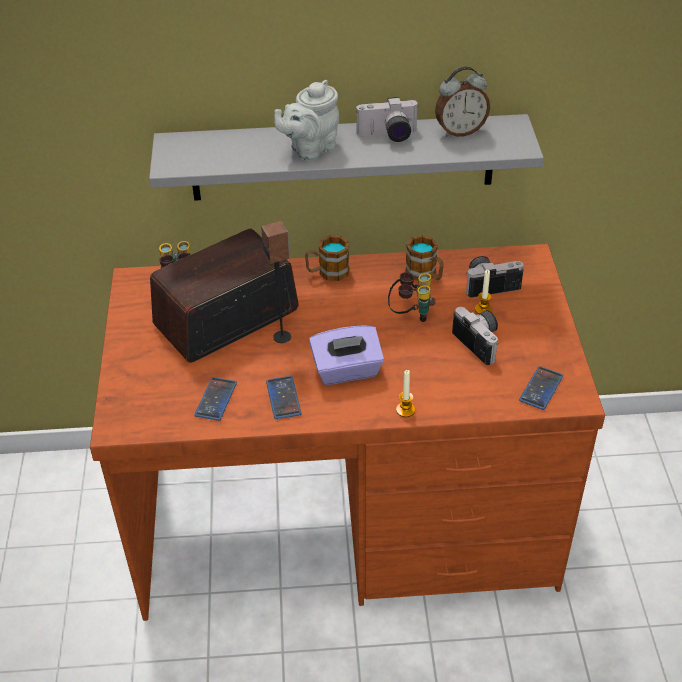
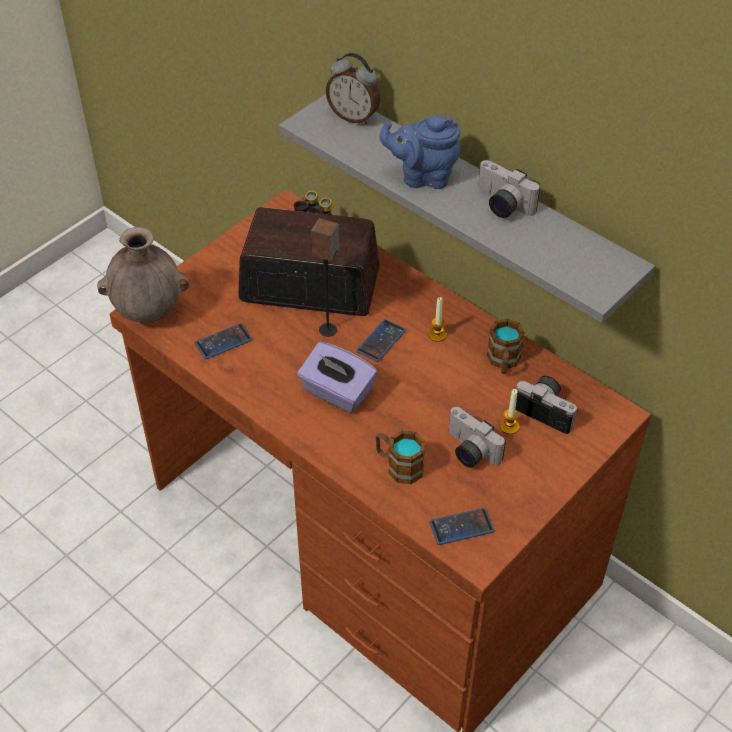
camera: 45 degrees right, 5 degrees up
phone [266,376,302,419] -> phone moved to [356,319,406,362]
grey teapot [274,80,339,161] -> blue teapot [379,115,461,189]
mug [305,235,349,281] -> mug moved to [375,430,425,484]
binoculars [388,272,436,322] -> none
candle [396,370,415,417] -> candle moved to [429,297,447,342]
alarm clock [435,67,490,137] -> alarm clock moved to [326,53,380,124]
camera [452,307,498,365] -> camera turned 120 degrees clockwise [449,407,506,468]
none -> brown vase [97,227,189,322]

